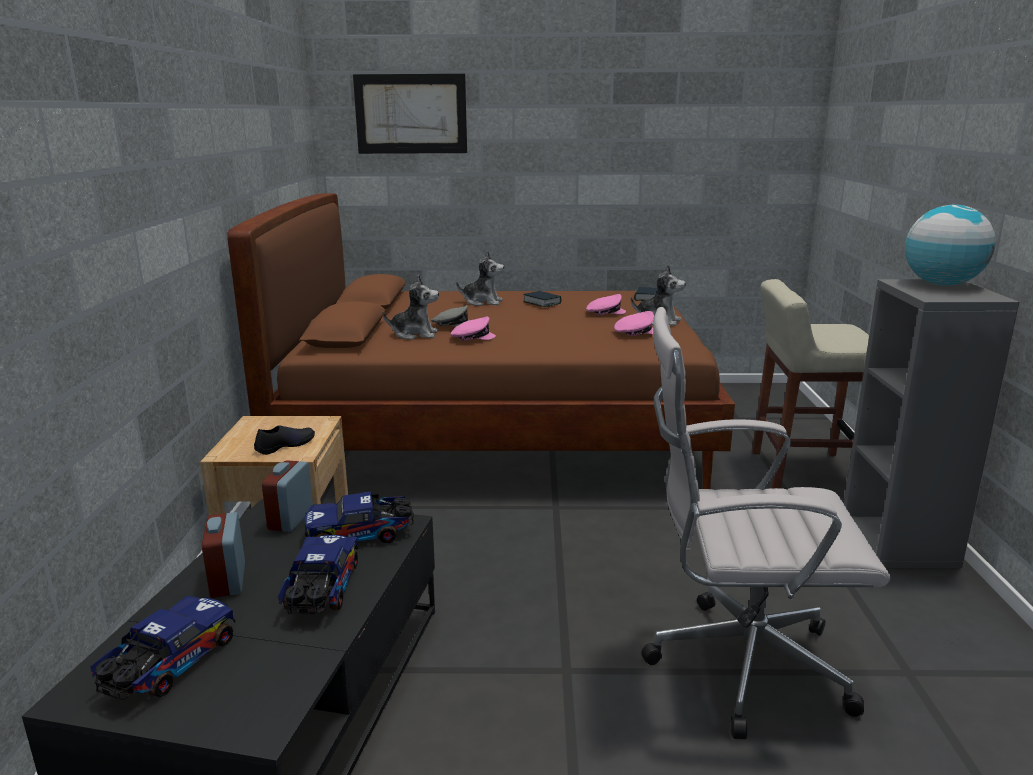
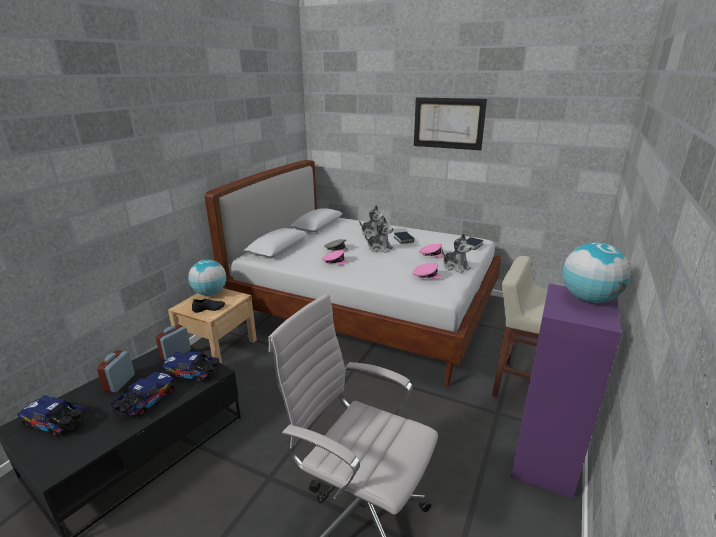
camera: 25 degrees right, 5 degrees up
toy truck [91,596,235,700] -> toy truck turned 120 degrees counterclockwise [17,395,86,437]
brown bed [227,194,735,489] -> white bed [205,160,501,387]
picture [353,74,467,154] -> picture moved to [414,97,487,150]
plush toy [383,275,439,340] -> plush toy moved to [365,217,393,253]
grey bookcase [844,279,1019,568] -> purple bookcase [511,284,621,499]
none -> globe [188,259,226,296]

